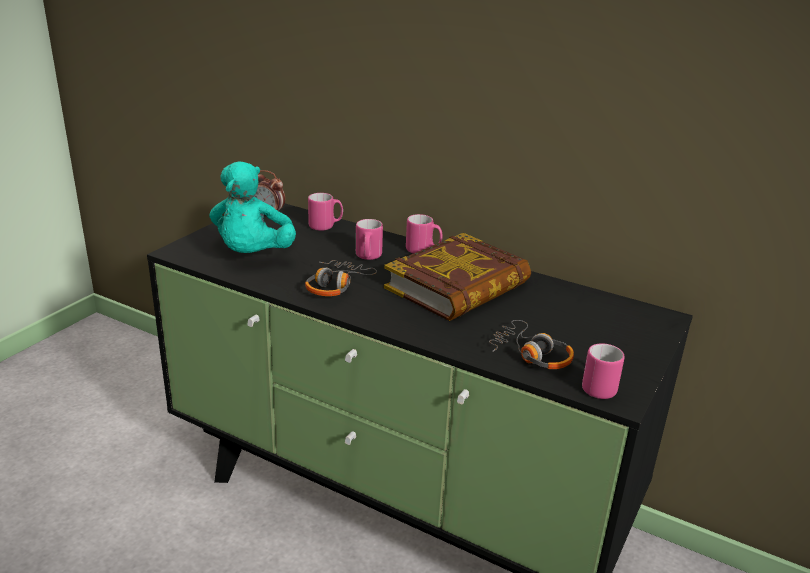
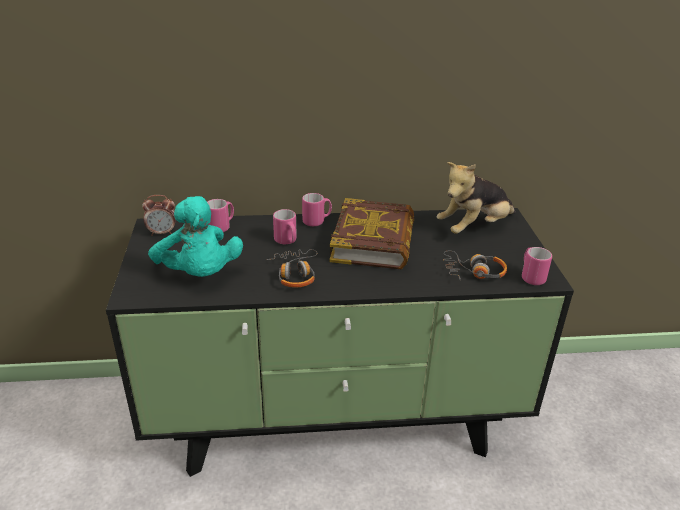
camera: 35 degrees left, 5 degrees up
none -> plush toy [437,162,515,234]

